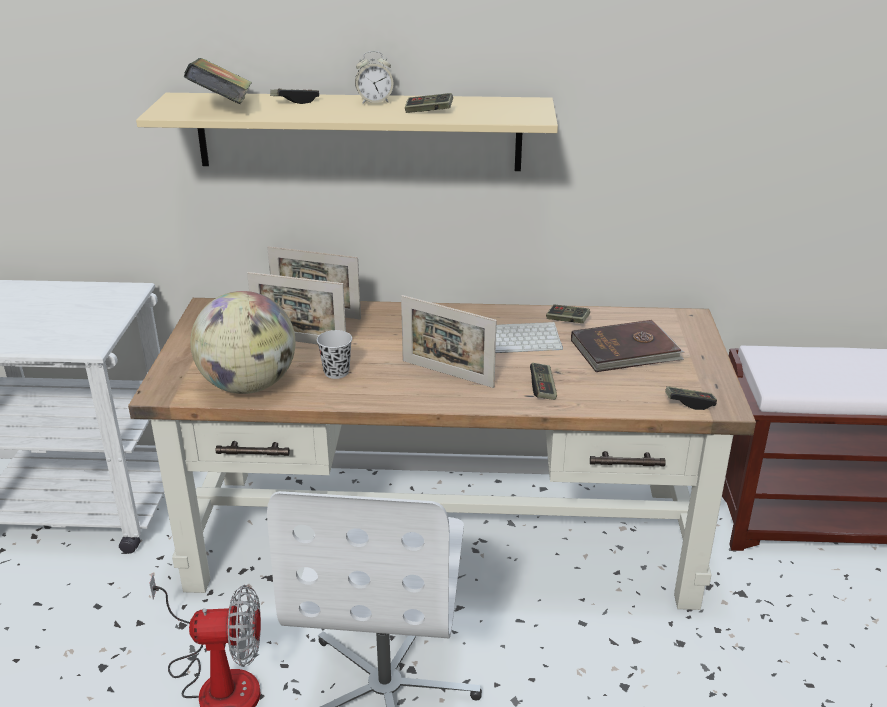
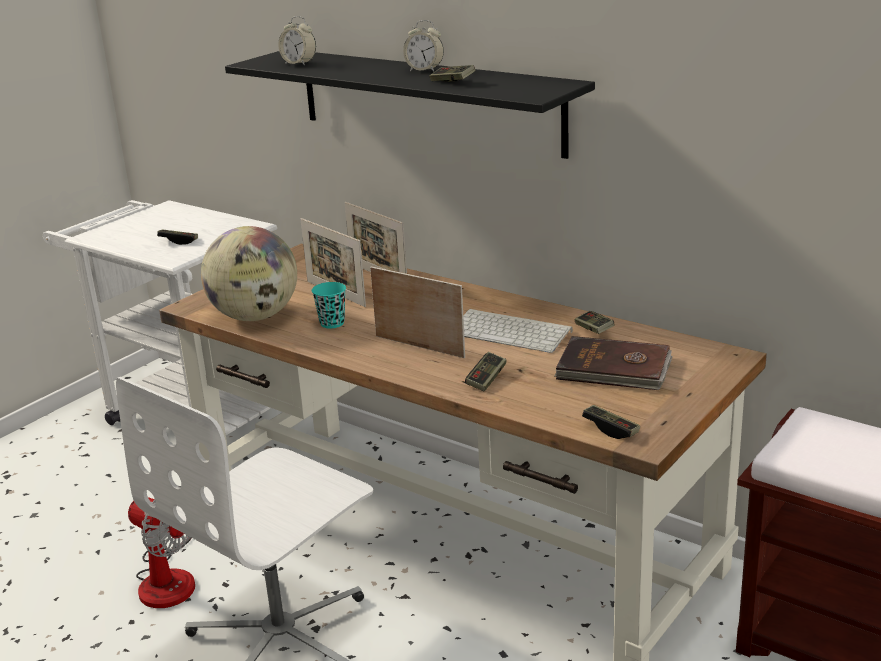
camera: 35 degrees right, 5 degrees down
beige shelf [136,93,558,171] -> black shelf [225,51,595,159]
book [184,58,252,104] -> alarm clock [278,16,316,66]
game controller [270,89,319,104] -> game controller moved to [157,230,198,245]
black cup [317,330,352,379] -> turquoise cup [312,282,346,328]
picture frame [401,295,497,388] -> picture frame turned 150 degrees clockwise [370,266,465,358]

